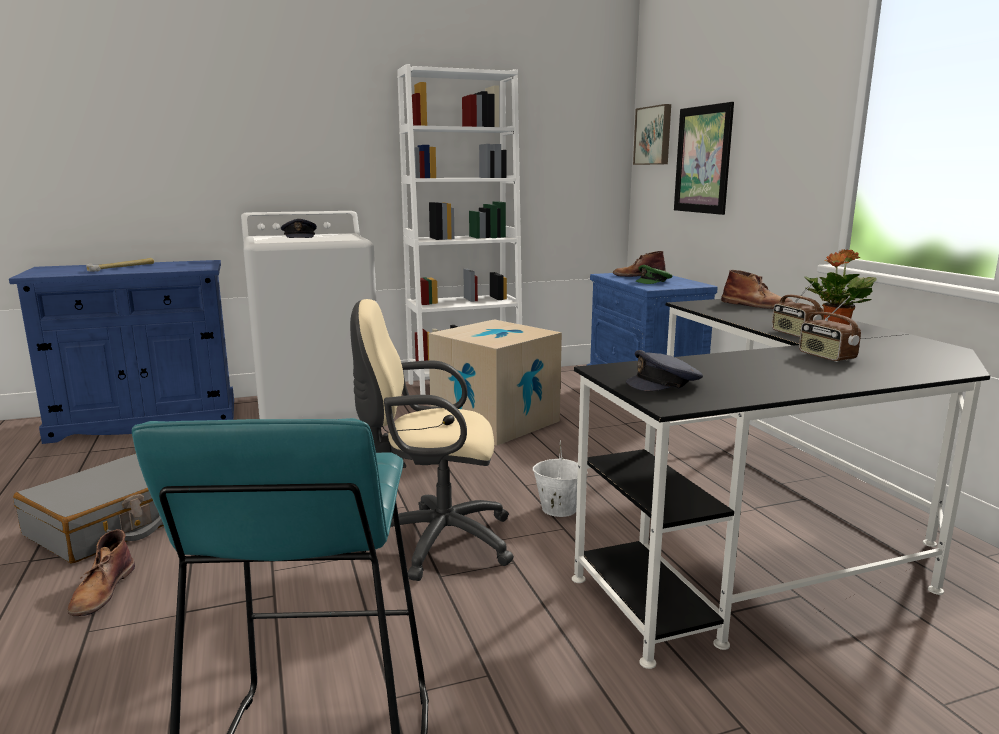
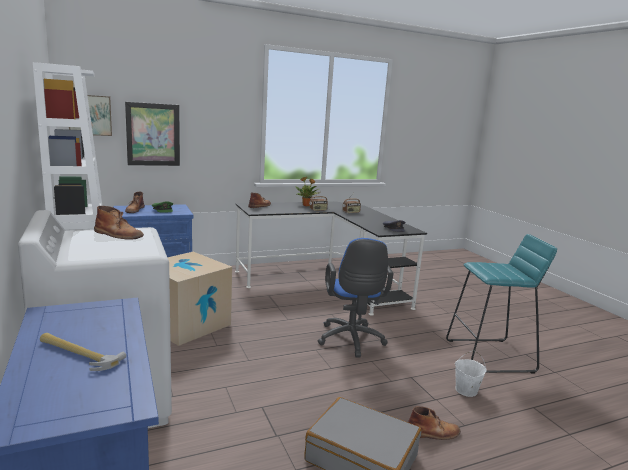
camera: 95 degrees left, 0 degrees up
grey cap [281,219,317,238] -> none
beige office chair [350,299,514,581] -> blue office chair [318,238,393,358]
white bucket [532,440,588,517] -> white bucket moved to [455,350,487,397]
none -> brown boot [94,206,144,240]

